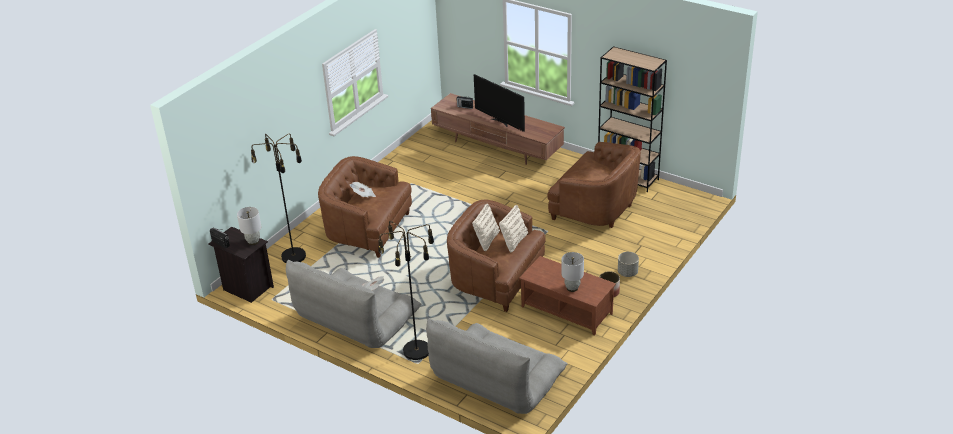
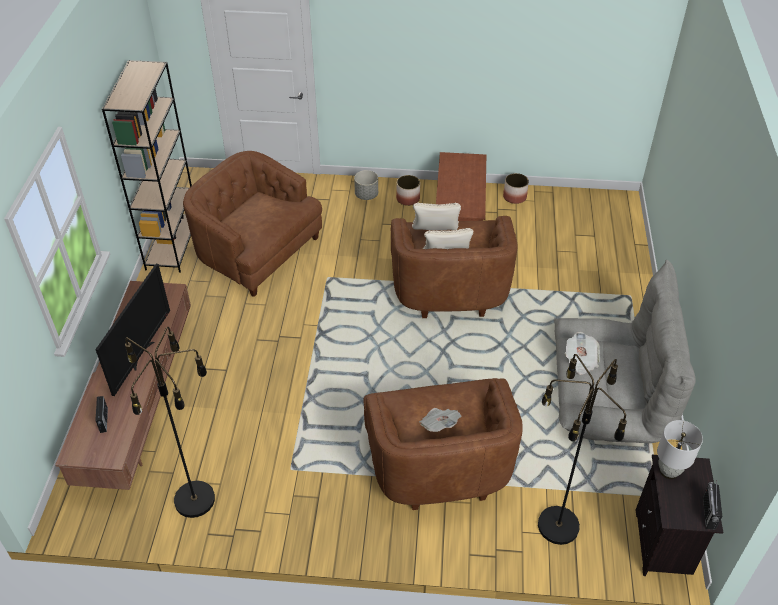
camera: 120 degrees left, 10 degrees up
floor lamp [378,221,434,360] -> floor lamp moved to [125,327,215,518]
grey sofa [426,318,568,414] -> none
brown armchair [547,142,641,228] -> brown armchair turned 60 degrees counterclockwise [183,151,322,297]
white table lamp [561,252,584,292] -> none
none -> planter [503,173,529,204]

